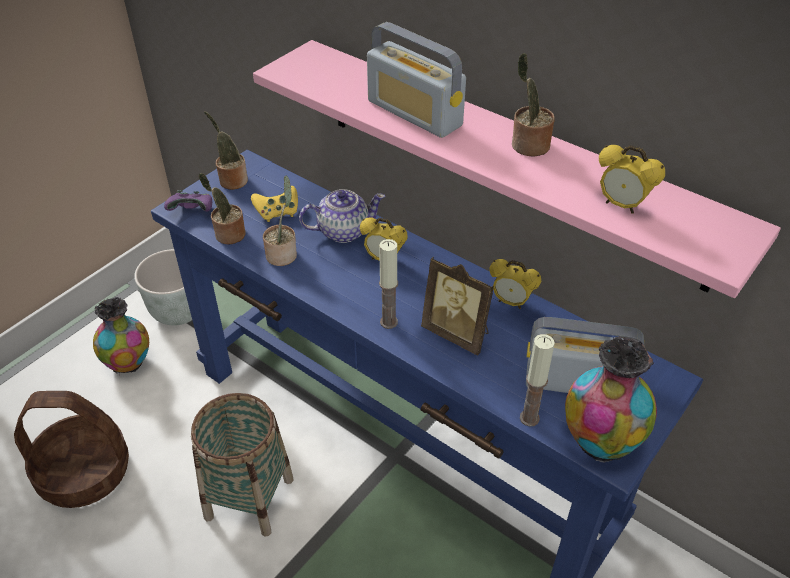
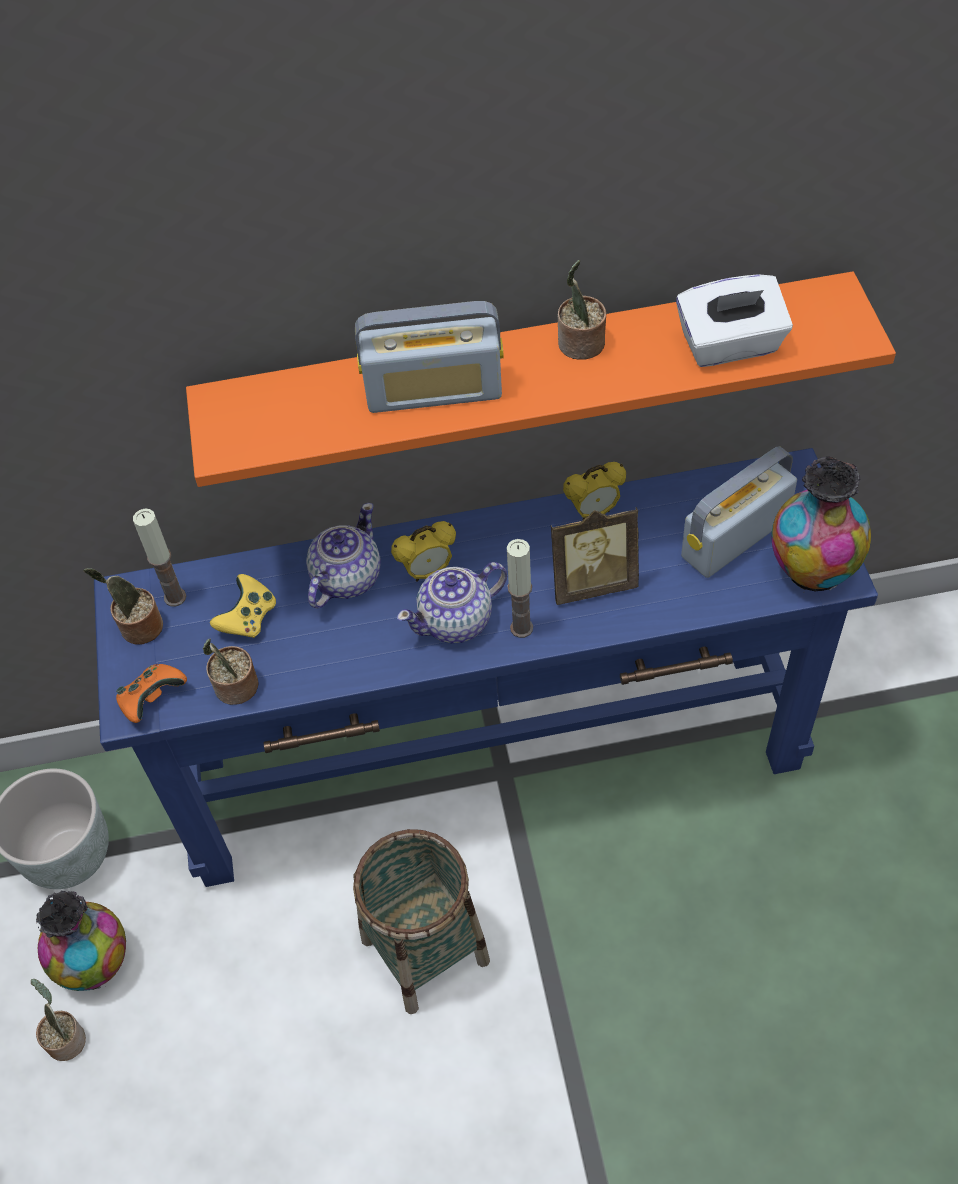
camera: 45 degrees left, 10 degrees up
basket [14,391,129,508] -> none
purple game controller [164,190,212,212] -> orange game controller [116,664,187,723]
pink shelf [253,40,781,298] -> orange shelf [186,271,896,487]
potted plant [263,176,297,266] -> potted plant moved to [31,979,86,1061]
candle [520,334,555,427] -> candle moved to [133,509,186,607]
alarm clock [599,145,665,214] -> white tissue box [676,274,793,367]
none -> teapot [397,562,507,643]

